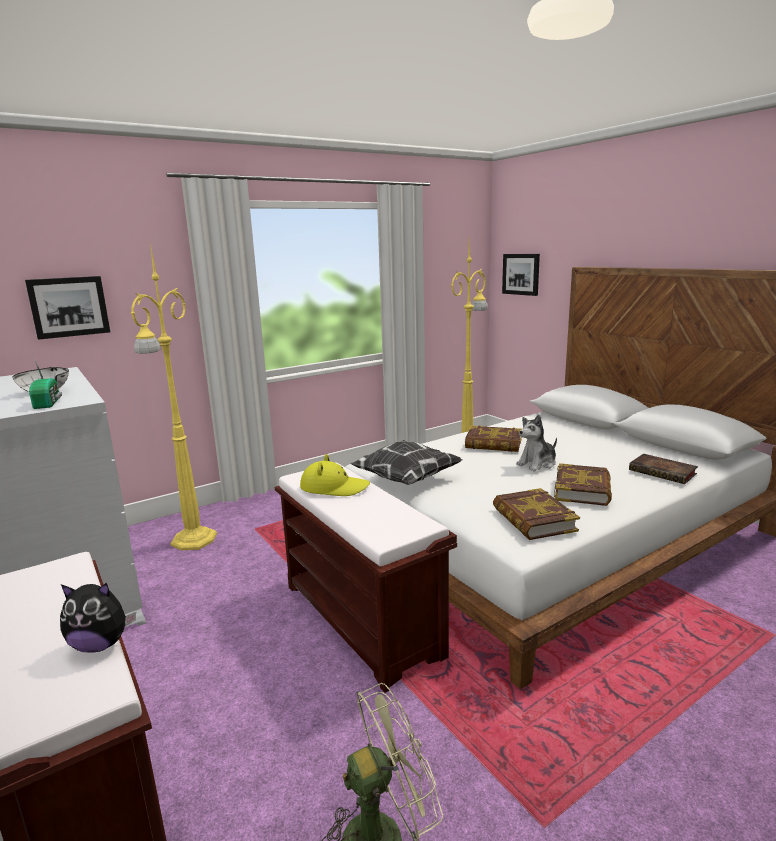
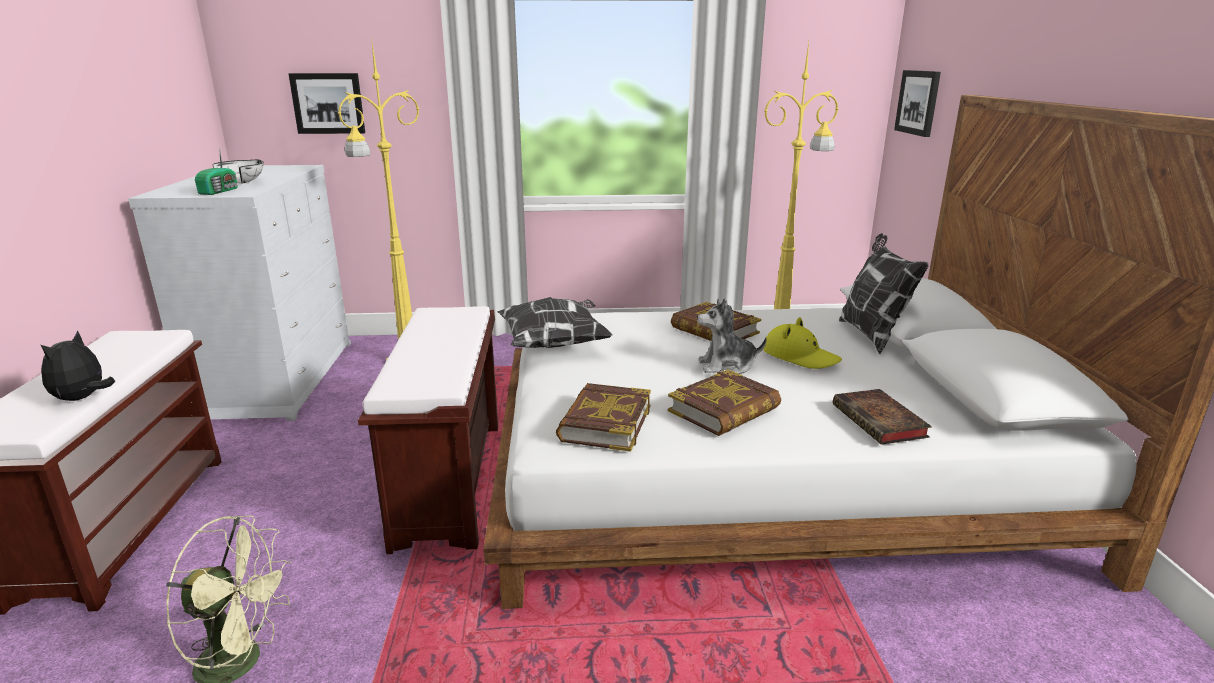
camera: 30 degrees right, 5 degrees up
plush toy [60,583,136,653] -> plush toy turned 75 degrees clockwise [41,331,115,401]
yellow hat [300,454,370,496] -> yellow hat moved to [763,317,842,369]
none -> pillow [839,233,928,354]

